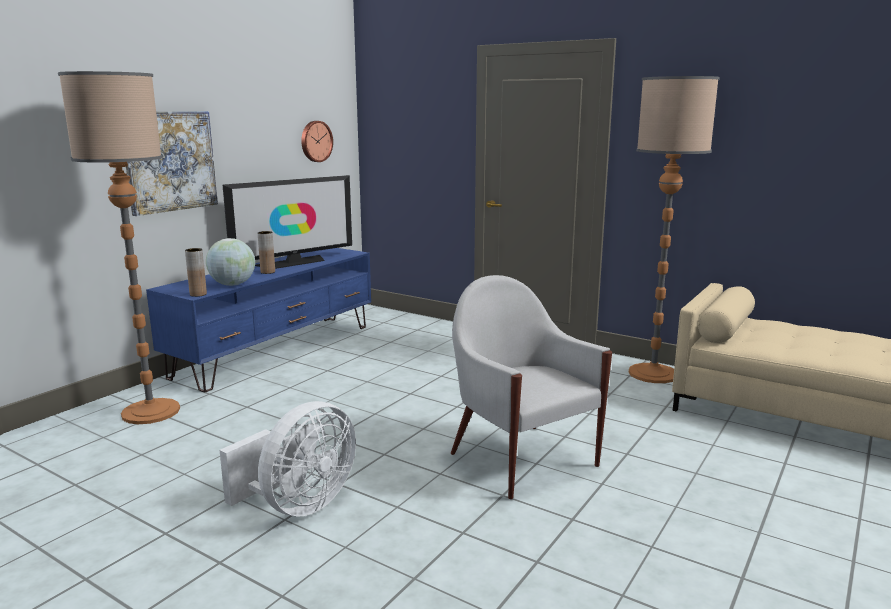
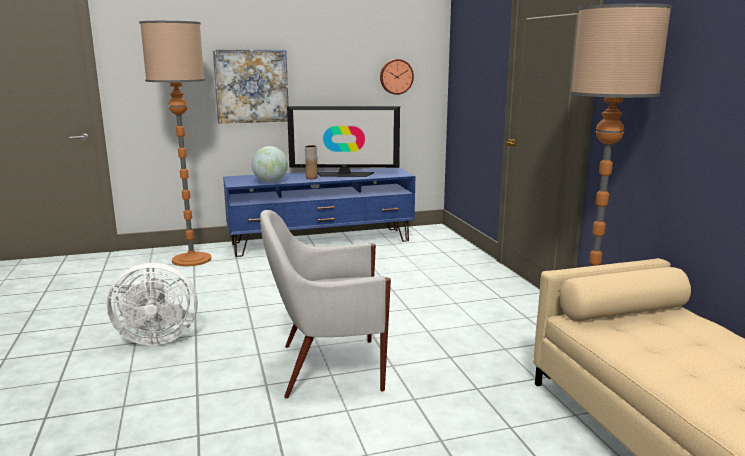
camera: 40 degrees right, 0 degrees up
brown vase [185,248,207,297] -> none
white armchair [451,275,612,499] -> white armchair turned 105 degrees counterclockwise [260,210,391,399]

